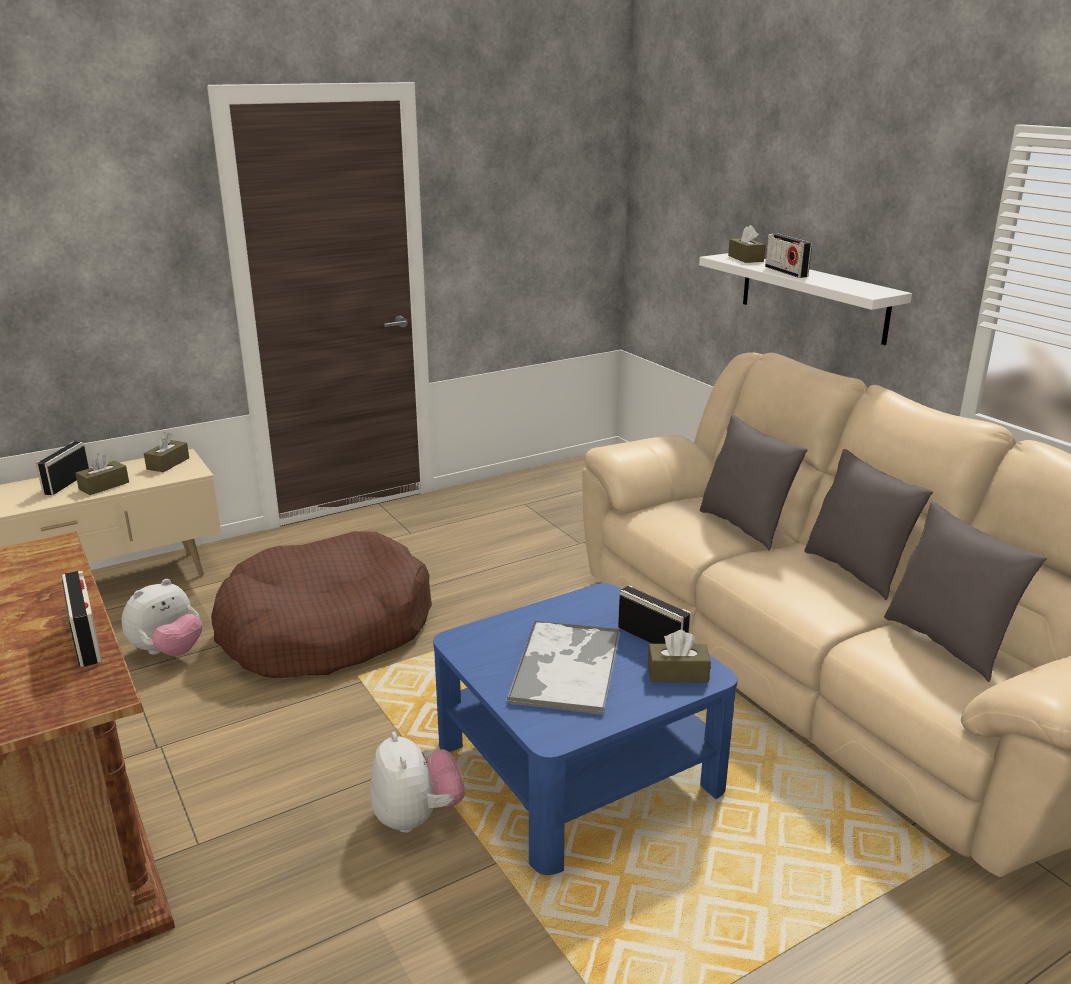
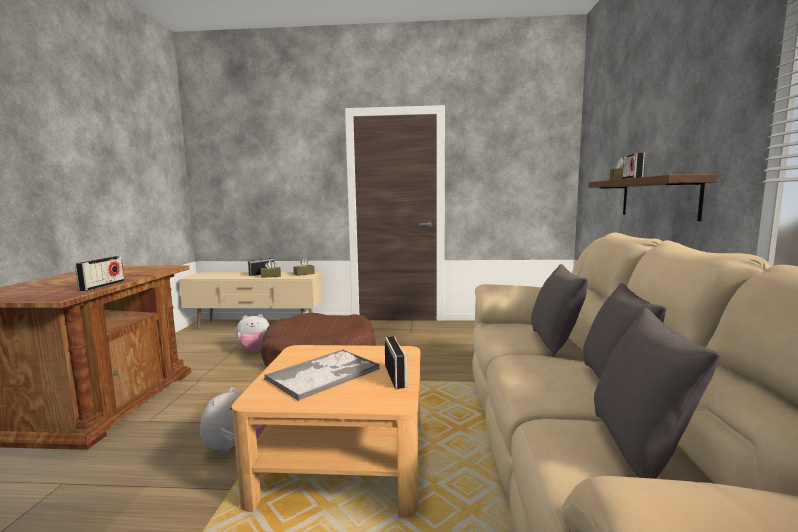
camera: 35 degrees right, 15 degrees down
blue coffee table [433,583,738,875] -> beige coffee table [232,345,420,518]
brown tissue box [648,630,711,683] -> none
white shelf [699,253,912,345] -> brown shelf [588,174,717,221]

